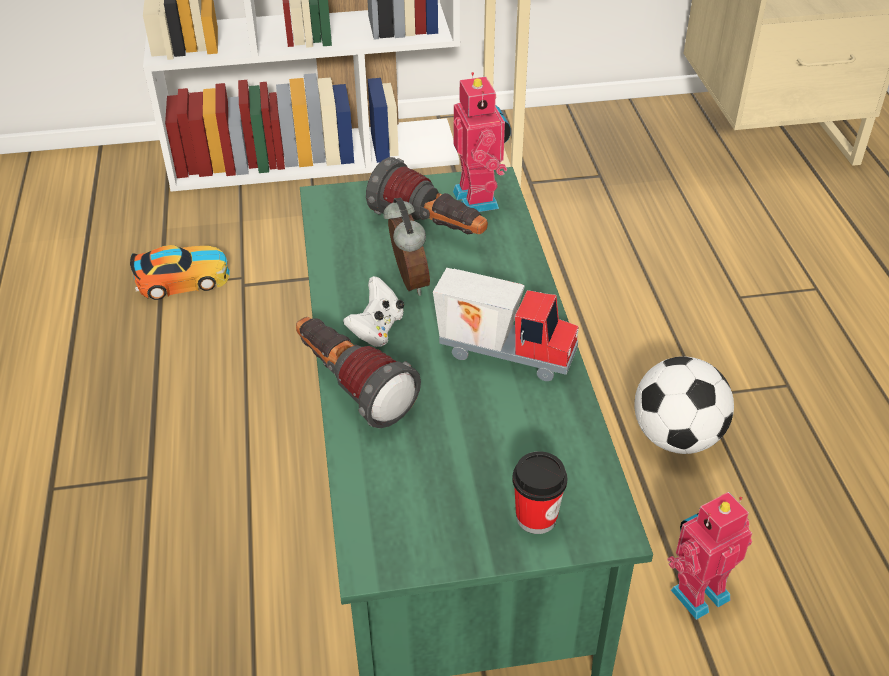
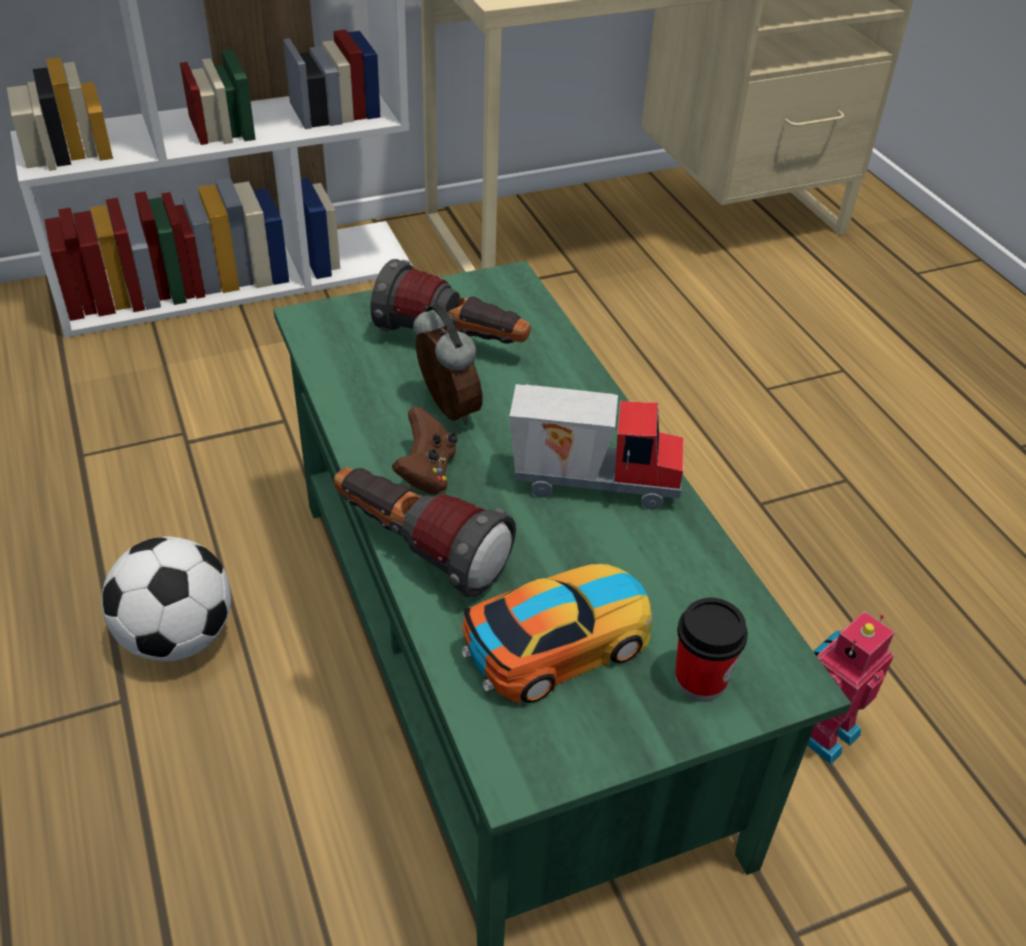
camera: 15 degrees left, 0 degrees up
toy car [130,245,230,300] -> toy car moved to [462,564,653,704]
white game controller [343,276,404,347] -> brown game controller [392,407,457,495]
toy robot [453,72,511,212] -> none
football [634,357,734,454] -> football moved to [101,537,231,661]

